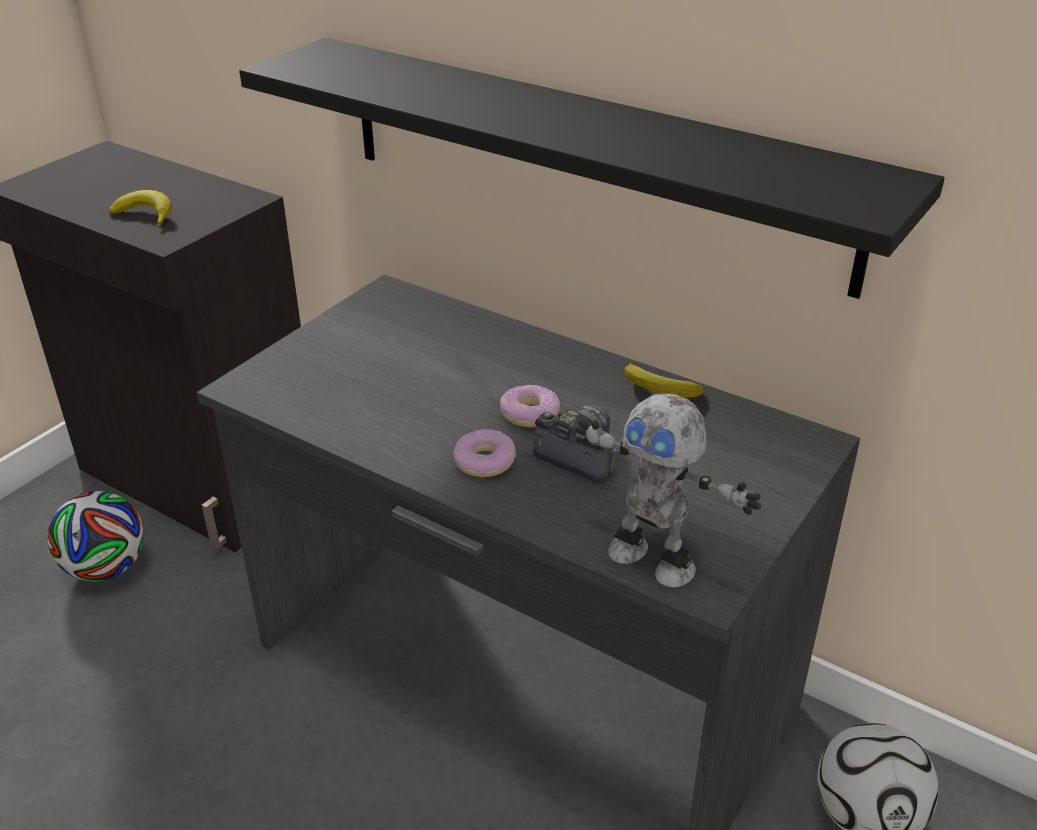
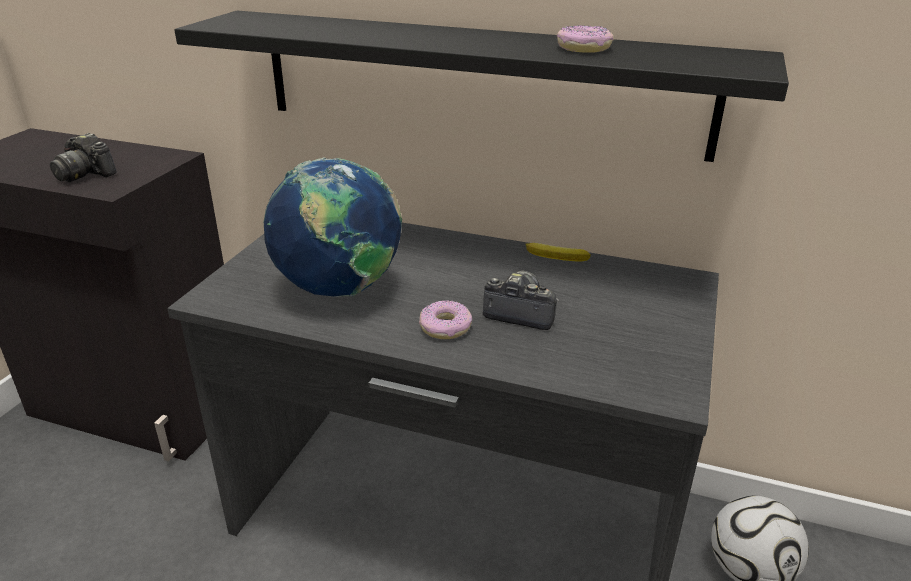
camera: 15 degrees left, 5 degrees down
football [48,491,144,582] -> none
banana [109,190,172,226] -> camera [50,133,117,182]
donut [500,385,560,427] -> donut moved to [557,25,614,53]
toy robot [576,394,761,587] -> none
none -> globe [264,157,402,297]

